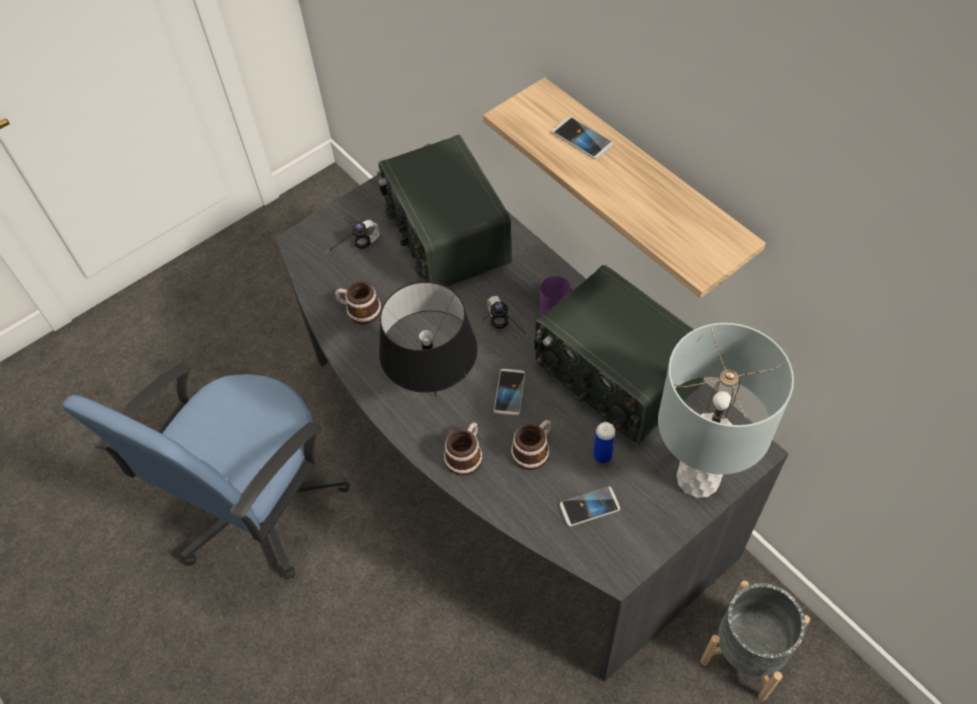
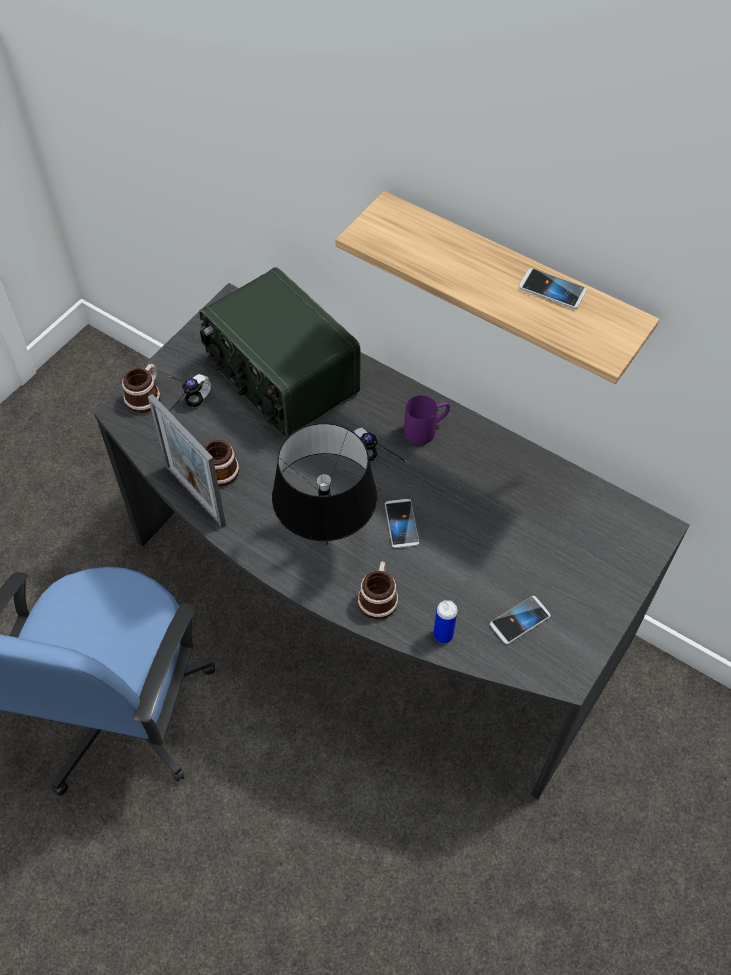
camera: 20 degrees left, 0 degrees up
mug [511,420,551,470] -> mug moved to [122,364,160,413]
radio [534,265,704,445] -> none
phone [552,117,613,159] -> phone moved to [519,268,587,309]
can [593,422,616,463] -> can moved to [433,600,458,644]
grey table lamp [658,323,794,498] -> none
grey planter [701,581,810,701] -> none
none -> picture frame [148,394,226,528]

